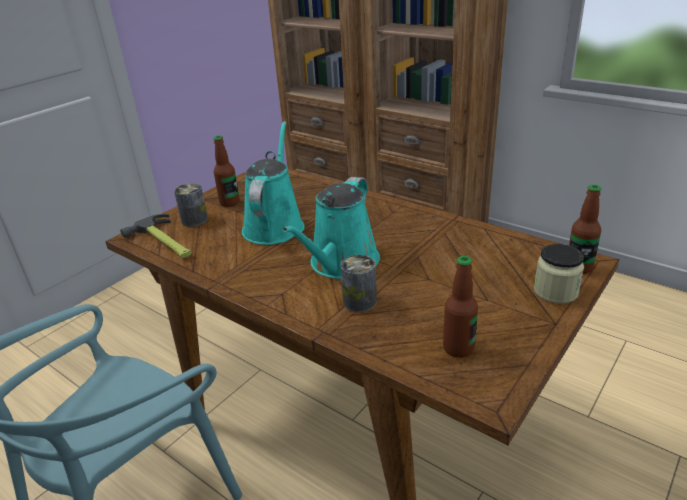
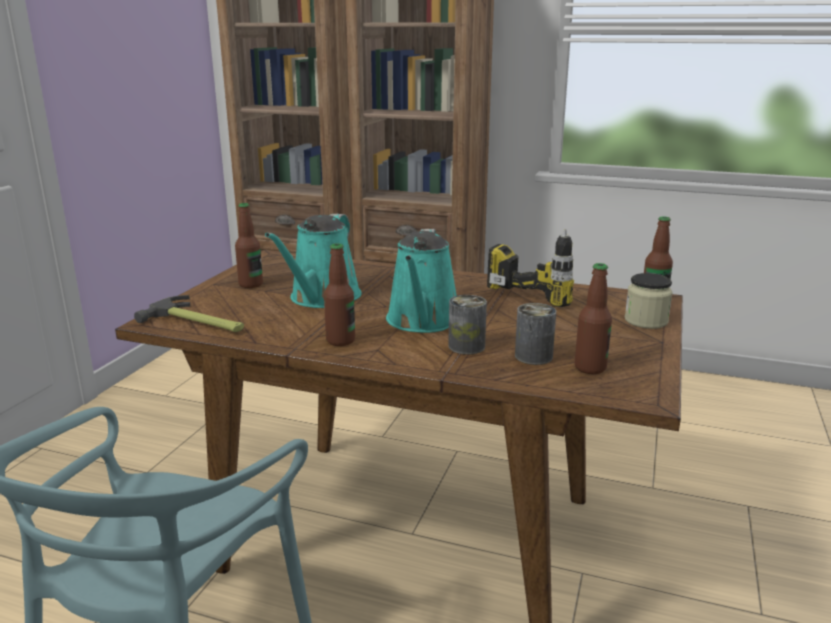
camera: 20 degrees left, 10 degrees down
can [174,183,208,227] -> can moved to [515,303,556,365]
turquoise watering can [242,121,305,245] -> turquoise watering can turned 150 degrees counterclockwise [265,214,362,308]
none -> bottle [324,243,355,346]
none -> power drill [487,229,574,307]

